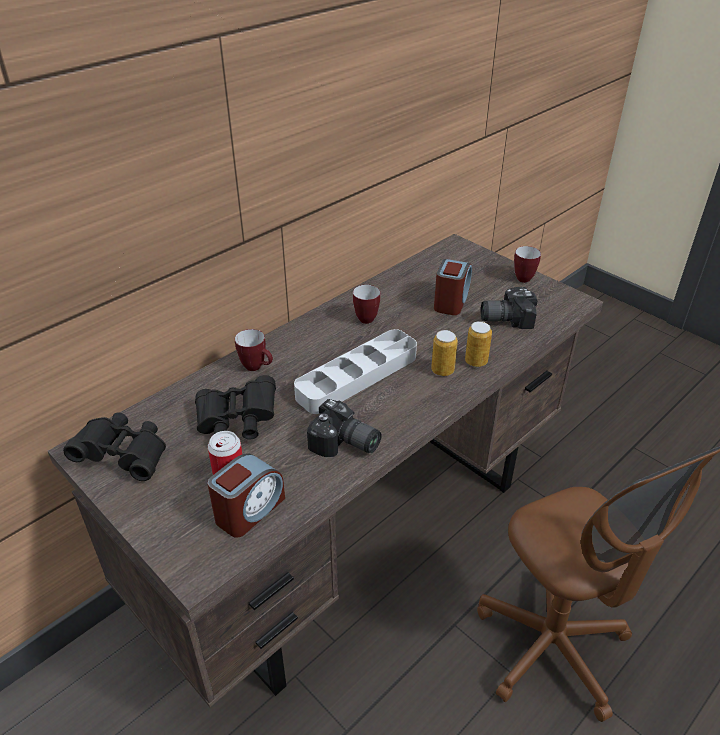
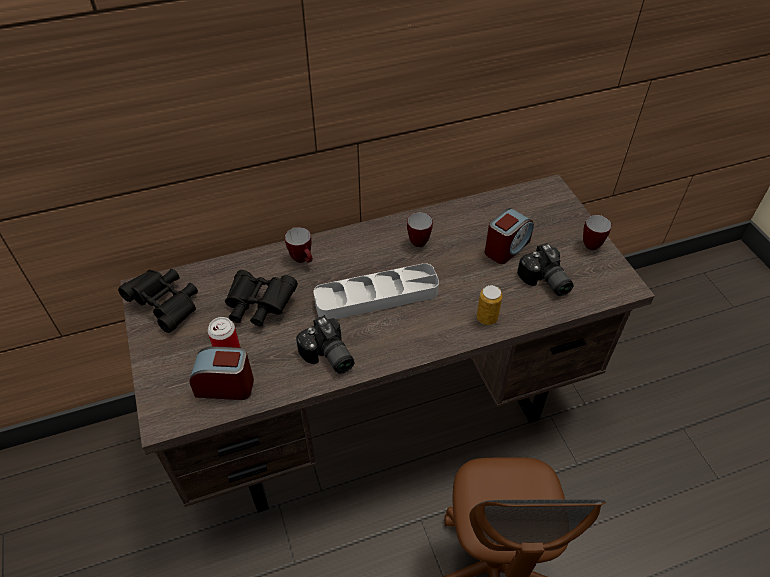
camera: 25 degrees right, 10 degrees up
alarm clock [208,454,285,538] -> alarm clock turned 150 degrees counterclockwise [189,347,254,400]
can [431,330,458,376] -> none
camera [481,287,538,329] -> camera turned 135 degrees counterclockwise [517,243,574,296]

